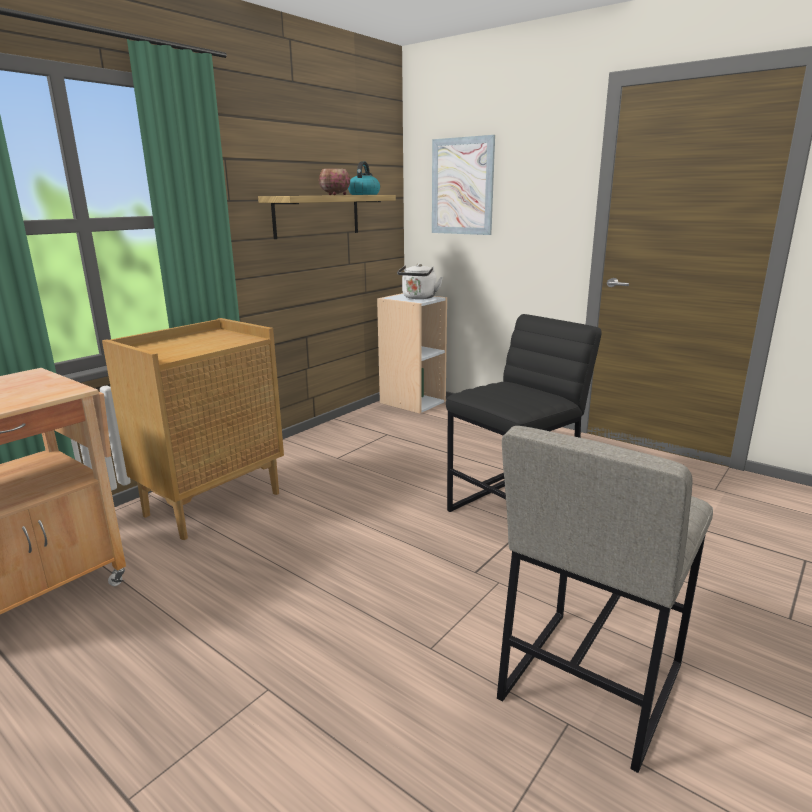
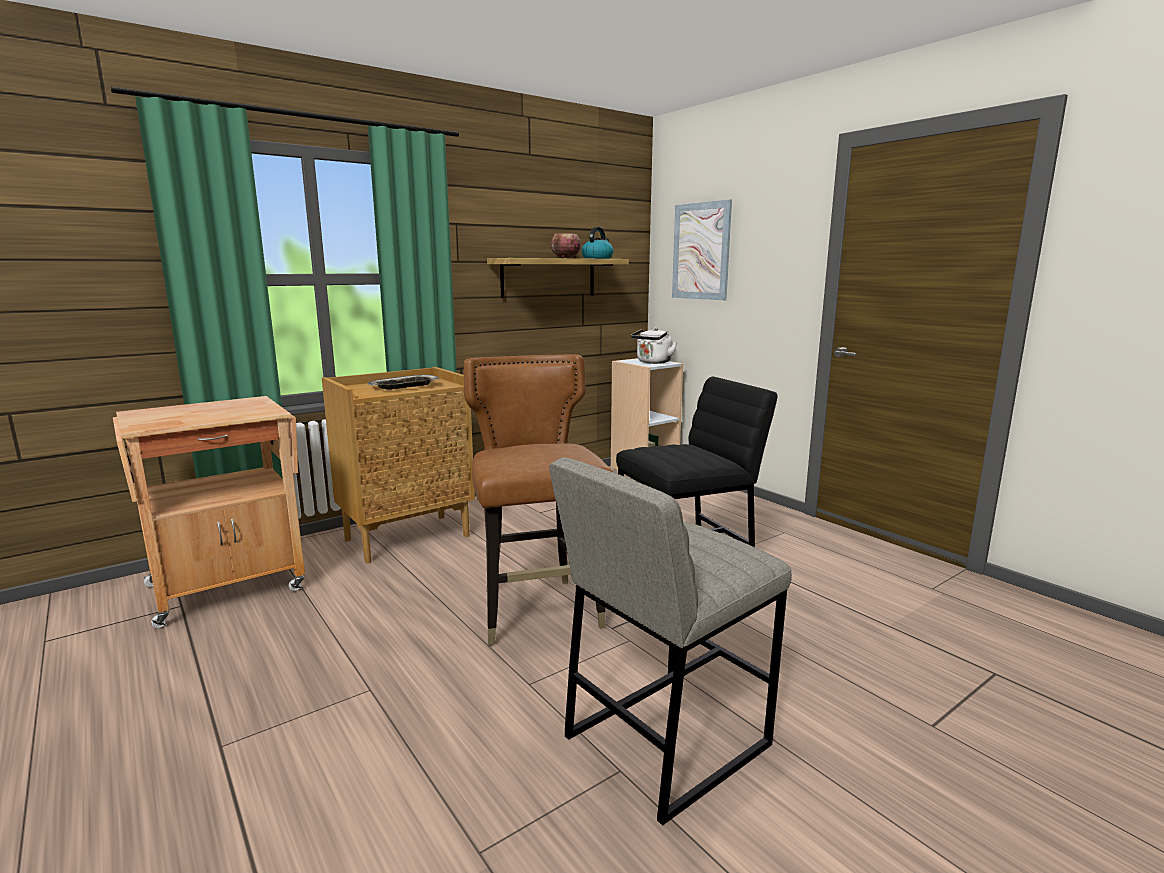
camera: 15 degrees right, 5 degrees down
none -> tray [368,375,440,390]
none -> brown chair [464,354,613,646]

